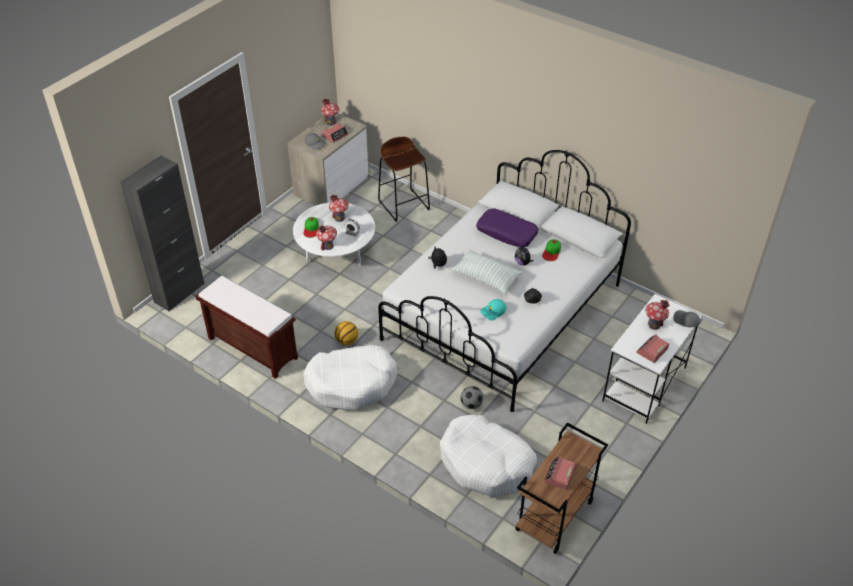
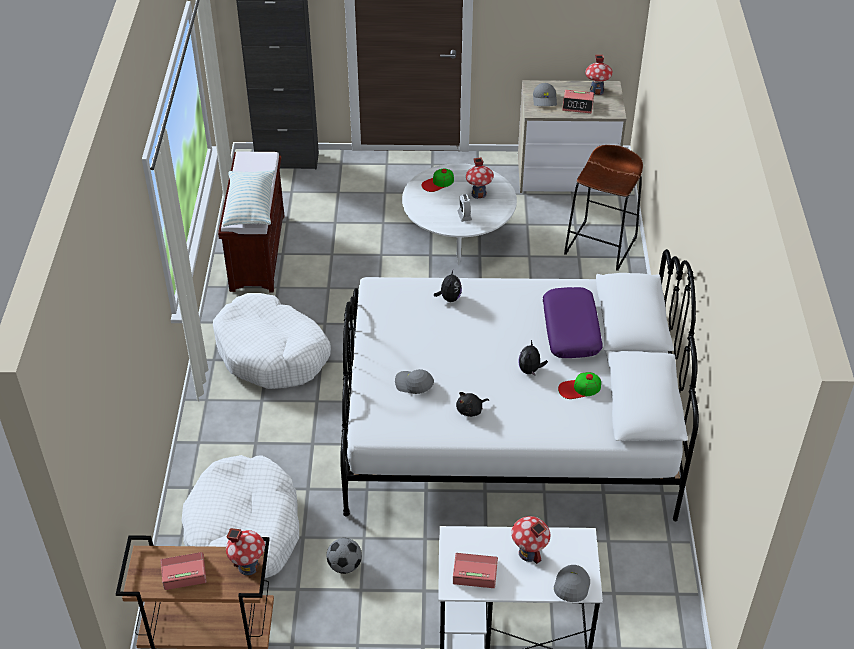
camera: 55 degrees right, 0 degrees up
toy house [316,225,337,250] -> toy house moved to [226,528,265,575]
basketball [335,321,358,345] -> none
pillow [451,249,523,294] -> pillow moved to [223,170,275,227]
football [461,386,484,409] -> football moved to [327,538,362,574]
turquoise cap [481,299,507,320] -> grey cap [395,369,434,394]

